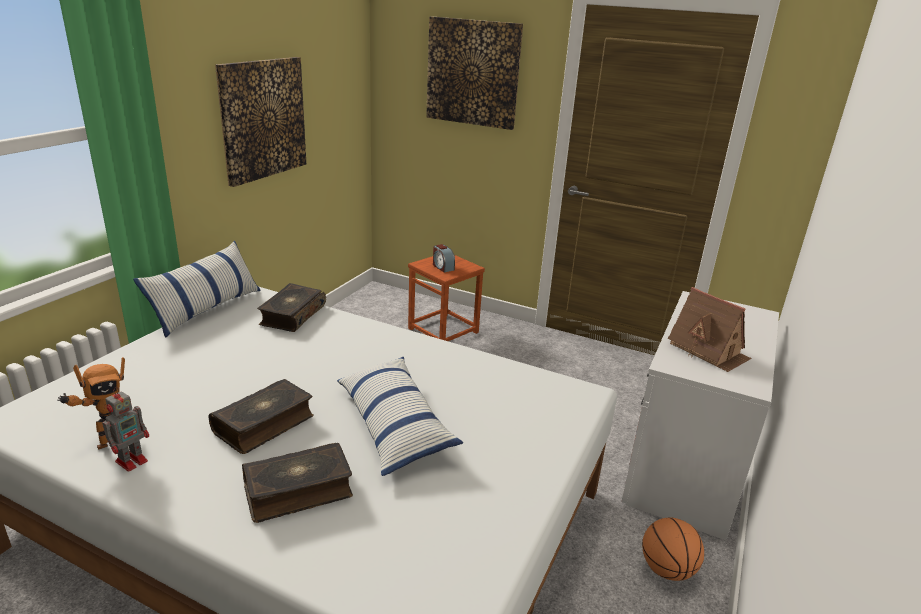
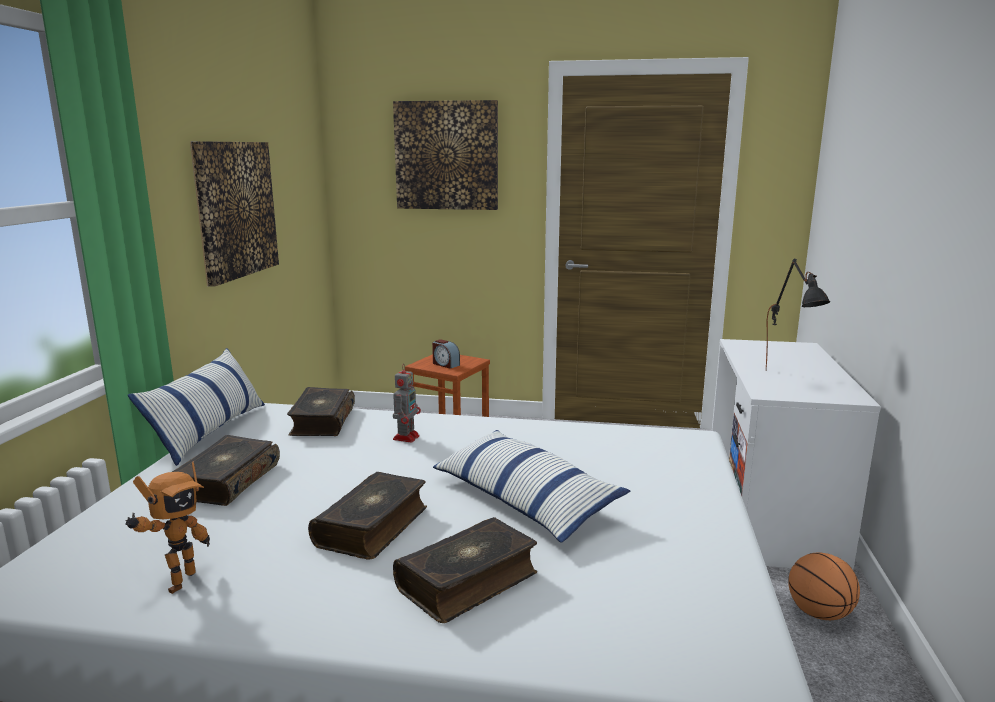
camera: 15 degrees left, 10 degrees down
toy robot [102,387,149,472] -> toy robot moved to [393,363,421,443]
toy house [668,287,752,372] -> black table lamp [766,259,830,370]
none -> book [172,435,280,506]

